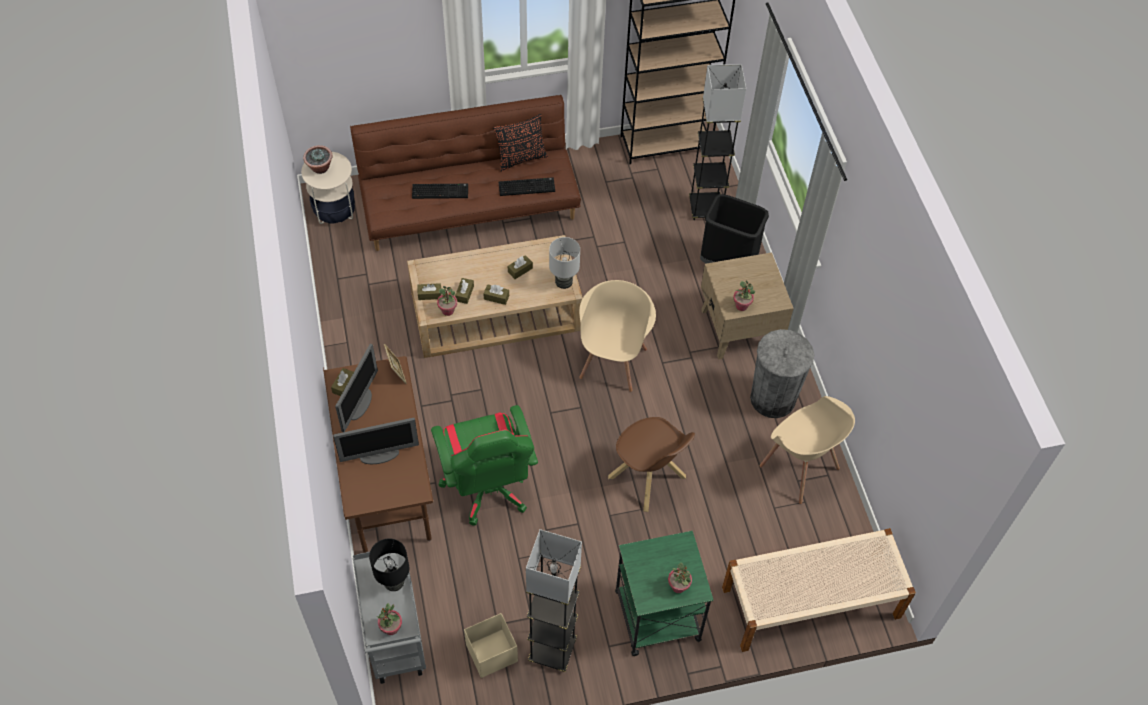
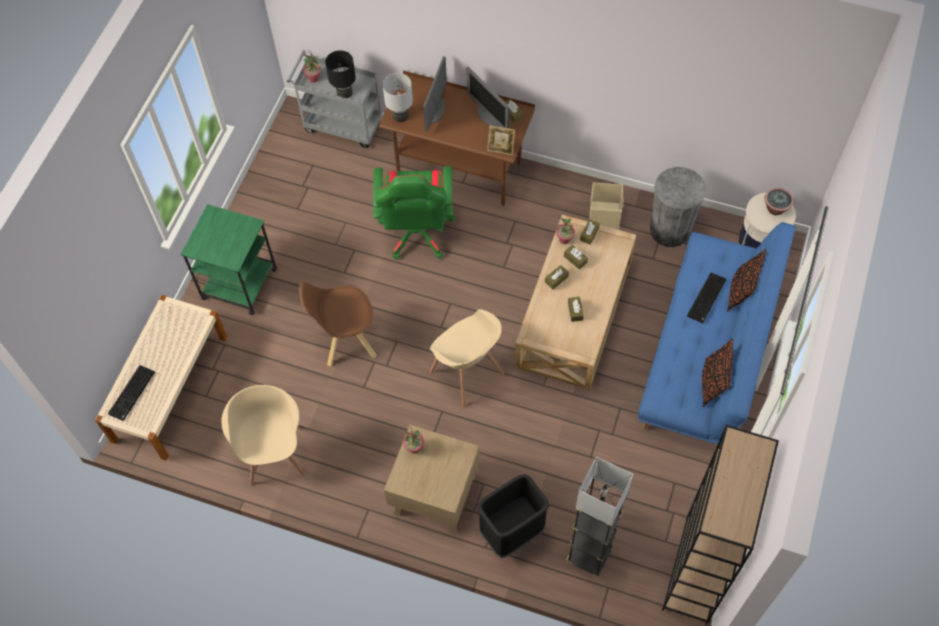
camera: 125 degrees right, 5 degrees up
brown sofa [350,95,581,251] -> blue sofa [638,222,796,447]
green office chair [431,405,538,526] -> green office chair turned 105 degrees counterclockwise [373,166,455,260]
beige storage box [464,613,518,678] -> beige storage box moved to [589,182,624,229]
keyboard [499,177,555,196] -> keyboard moved to [108,365,155,421]
grey floor lamp [526,529,582,672] -> none
grey table lamp [549,237,580,289] -> grey table lamp moved to [383,73,413,122]
potted plant [668,562,692,593] -> none
grey trash can [750,329,814,418] -> grey trash can moved to [650,167,706,247]
beige chair [759,396,855,504] -> beige chair turned 90 degrees clockwise [221,385,305,485]
none -> black pillow [727,249,766,312]

